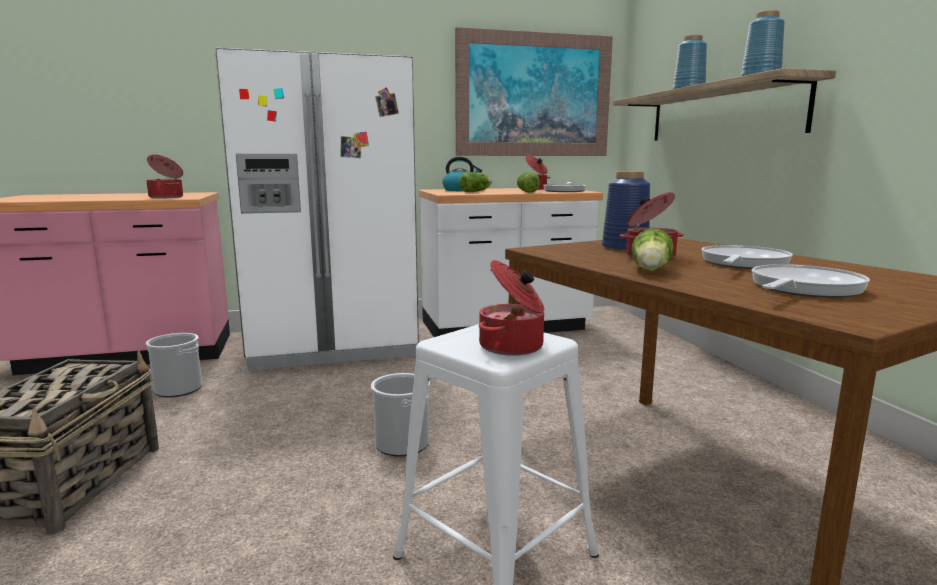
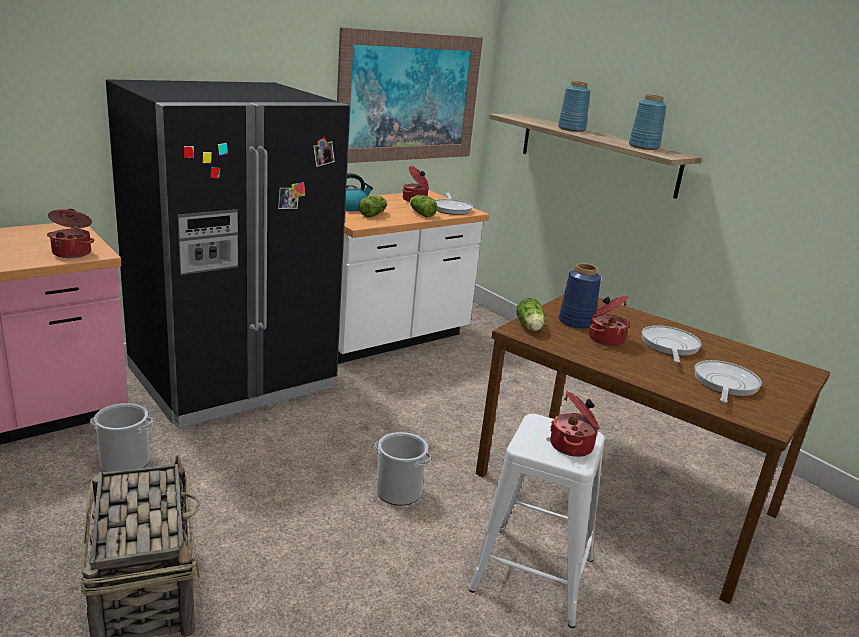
camera: 25 degrees left, 10 degrees up
white fridge [215,48,419,370] -> black fridge [106,79,350,428]
lettuce [632,229,674,271] -> lettuce moved to [516,298,545,331]

